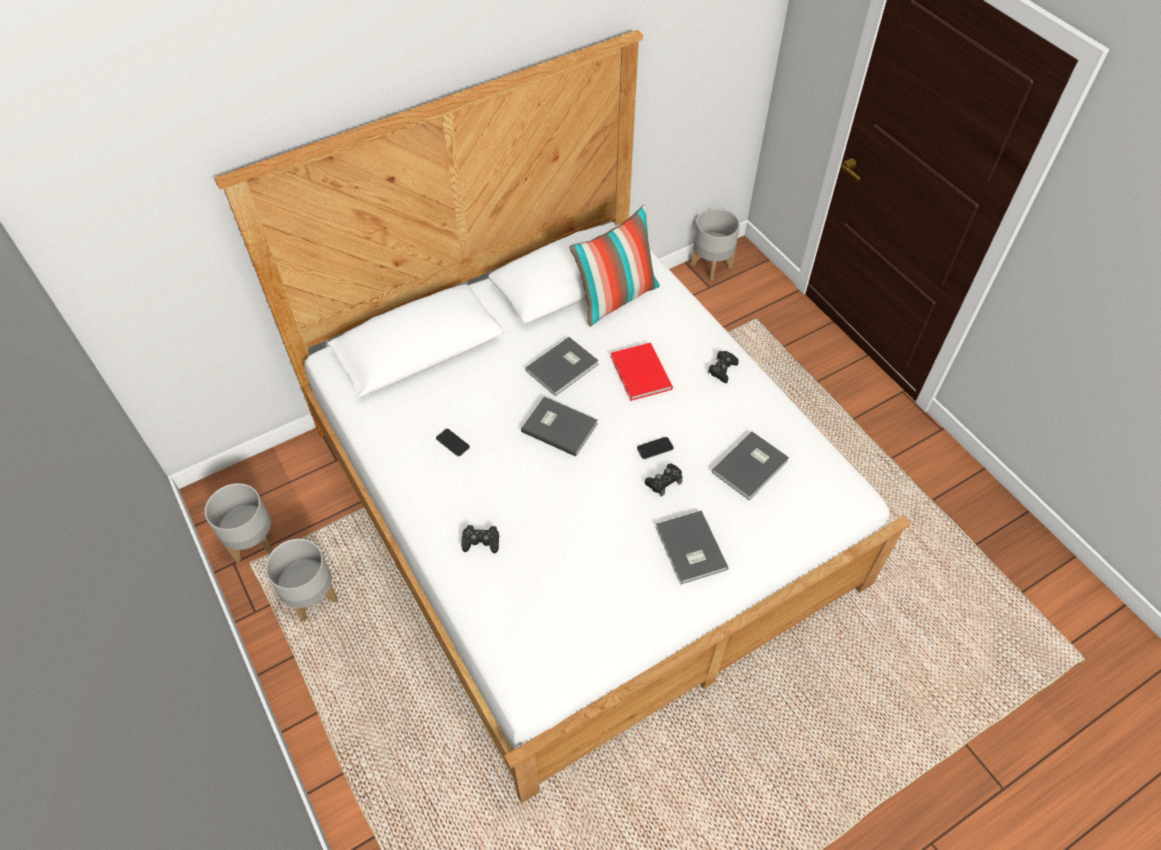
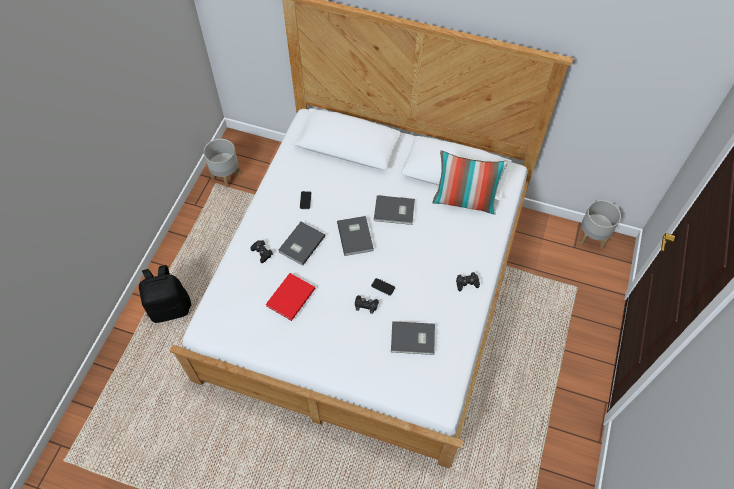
camera: 50 degrees right, 5 degrees up
grey planter [265,539,338,622] -> none
red book [611,343,673,401] -> red book moved to [266,273,315,321]
grey book [656,510,728,584] -> grey book moved to [278,222,326,266]
none -> black backpack [139,265,191,323]

